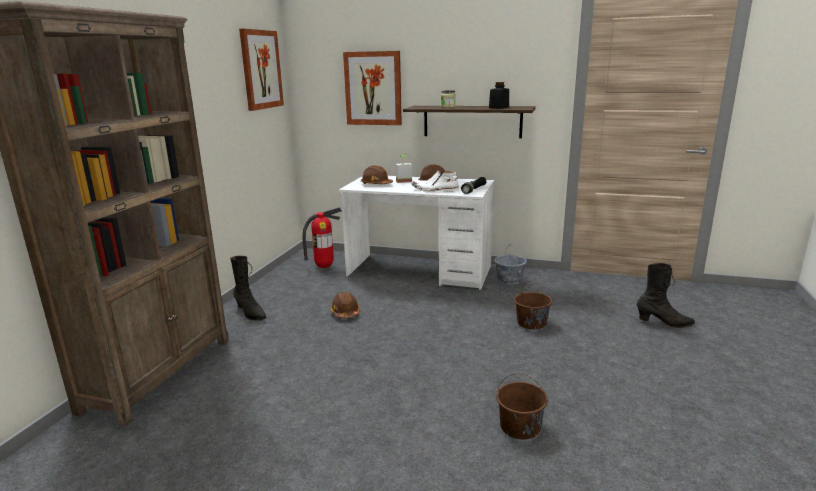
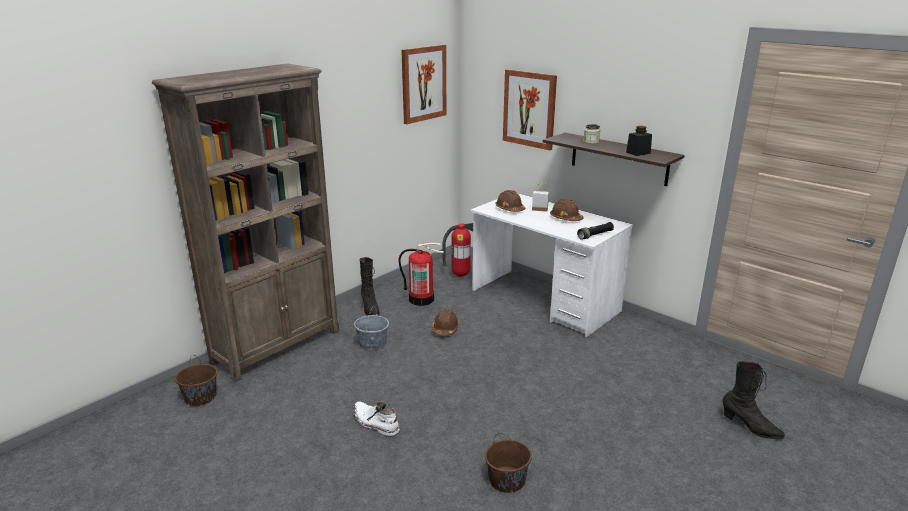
camera: 25 degrees right, 5 degrees up
white boot [412,170,459,192] -> white boot moved to [353,402,400,436]
grey bucket [494,244,527,285] -> grey bucket moved to [354,306,389,351]
brown bucket [514,281,553,329] -> brown bucket moved to [175,355,217,406]
none -> fire extinguisher [398,242,444,306]

